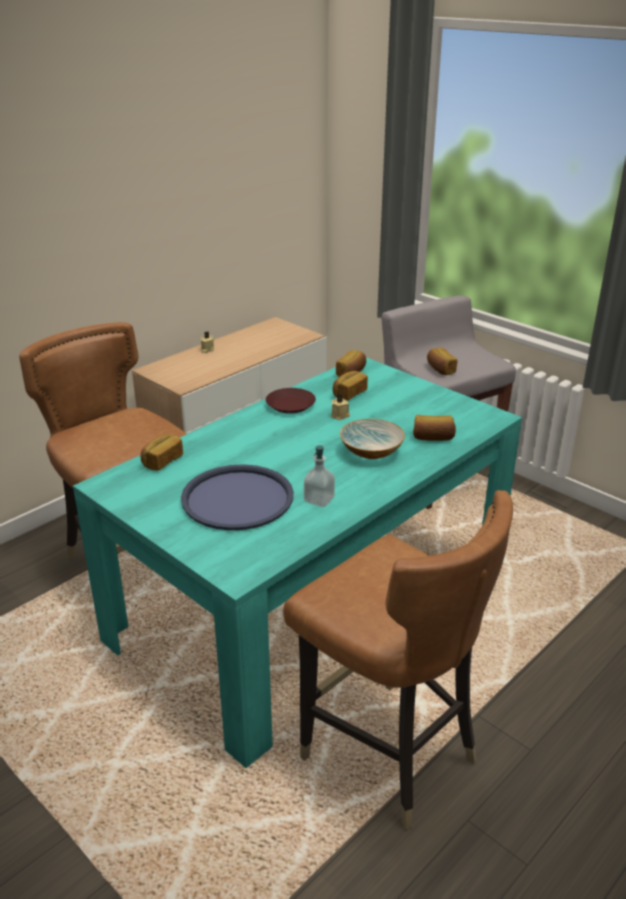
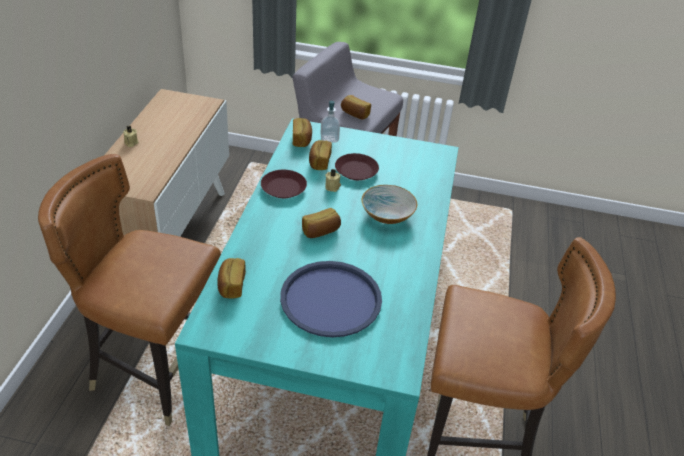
camera: 35 degrees left, 10 degrees up
soap dispenser [304,445,335,507] -> soap dispenser moved to [321,101,340,143]
bread [413,415,456,441] -> bread moved to [302,208,341,238]
none -> brown plate [335,153,379,180]

